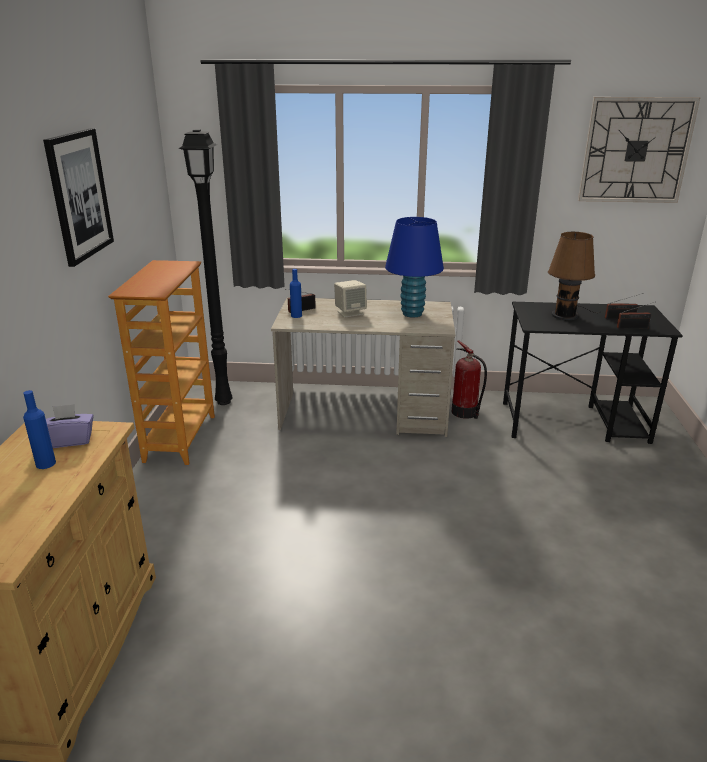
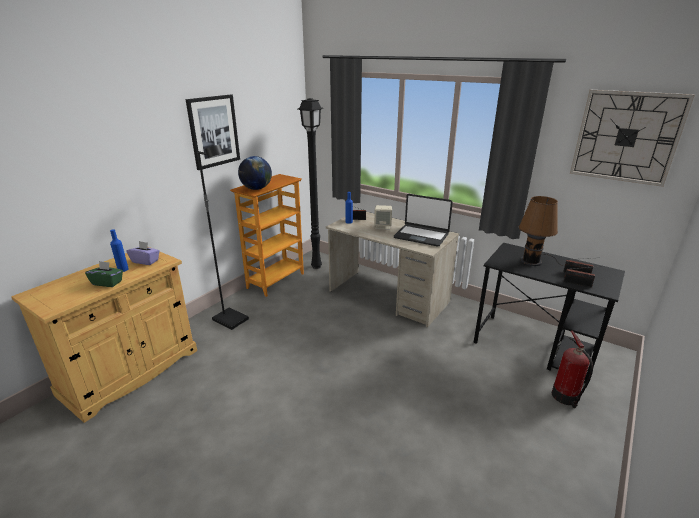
camera: 30 degrees right, 0 degrees up
blue table lamp [385,217,444,318] -> laptop [394,194,453,246]
fire extinguisher [452,340,487,419] -> fire extinguisher moved to [552,331,593,408]
none -> green tissue box [85,261,123,287]
none -> black floor lamp [197,145,249,330]
none -> globe [238,156,272,190]

